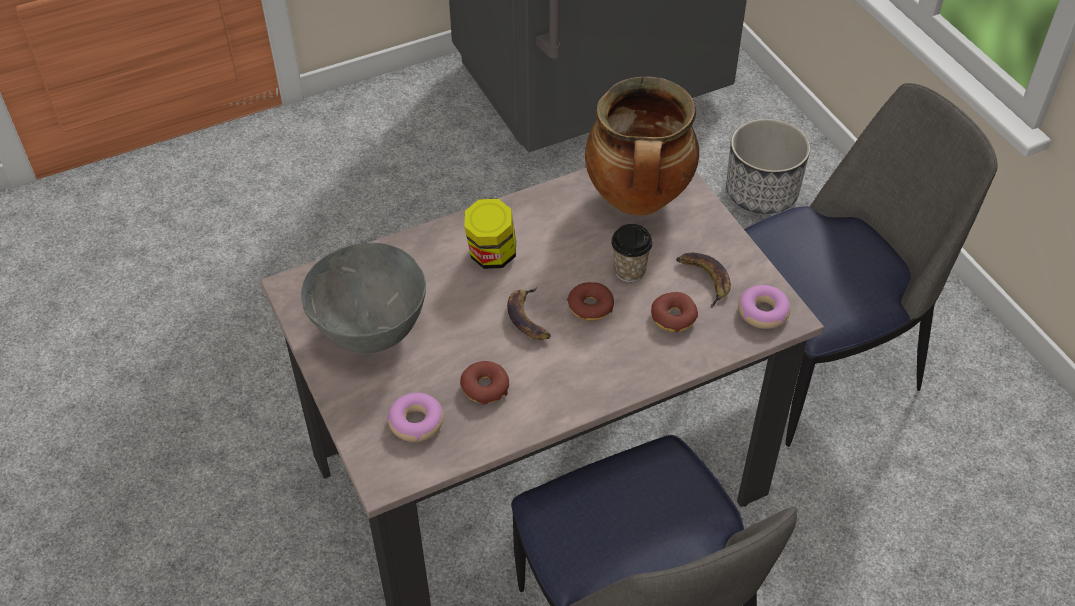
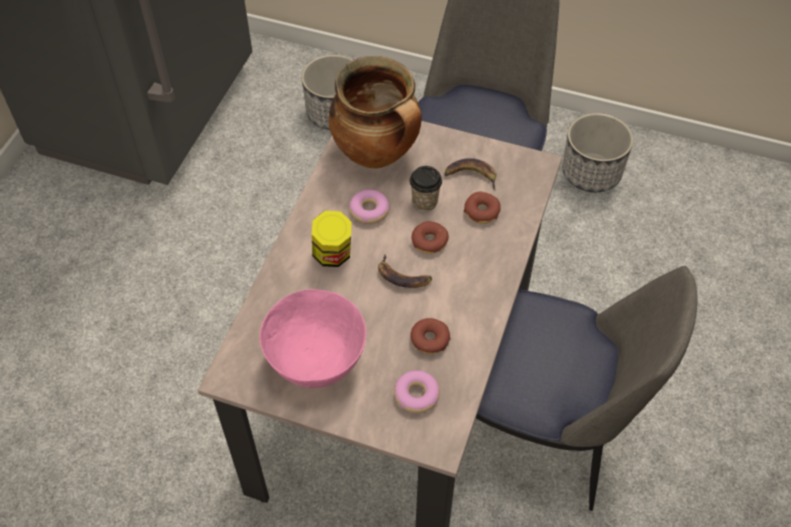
camera: 45 degrees left, 5 degrees up
grey bowl [301,243,426,353] -> pink bowl [259,289,366,388]
donut [738,285,791,329] -> donut moved to [349,190,390,224]
none -> planter [562,113,633,192]

